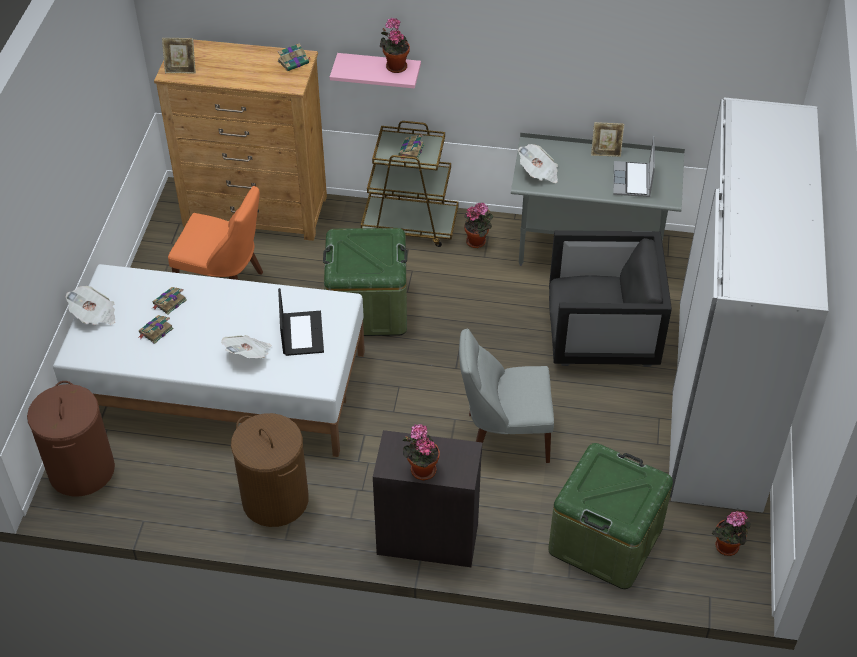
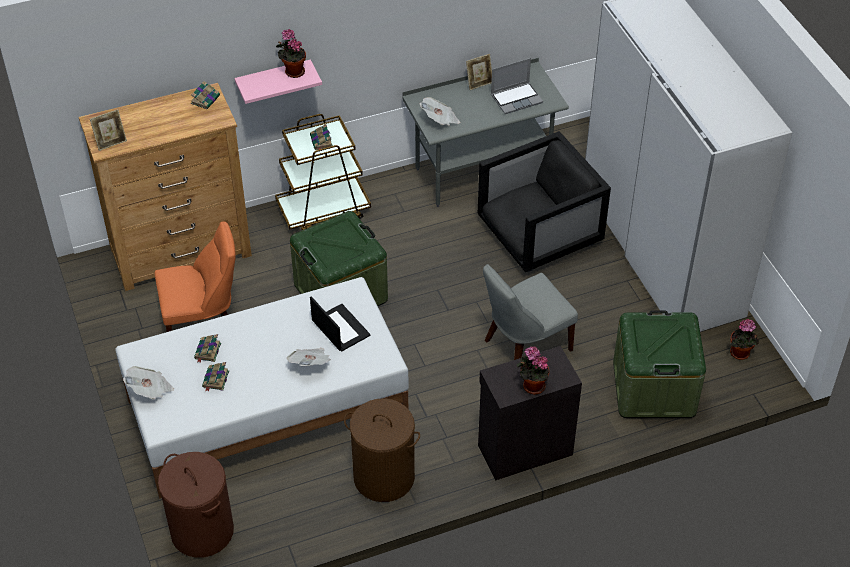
camera: 30 degrees left, 0 degrees up
potted plant [464,203,493,248] -> none
laptop [613,136,655,197] -> laptop turned 90 degrees counterclockwise [491,58,543,114]

